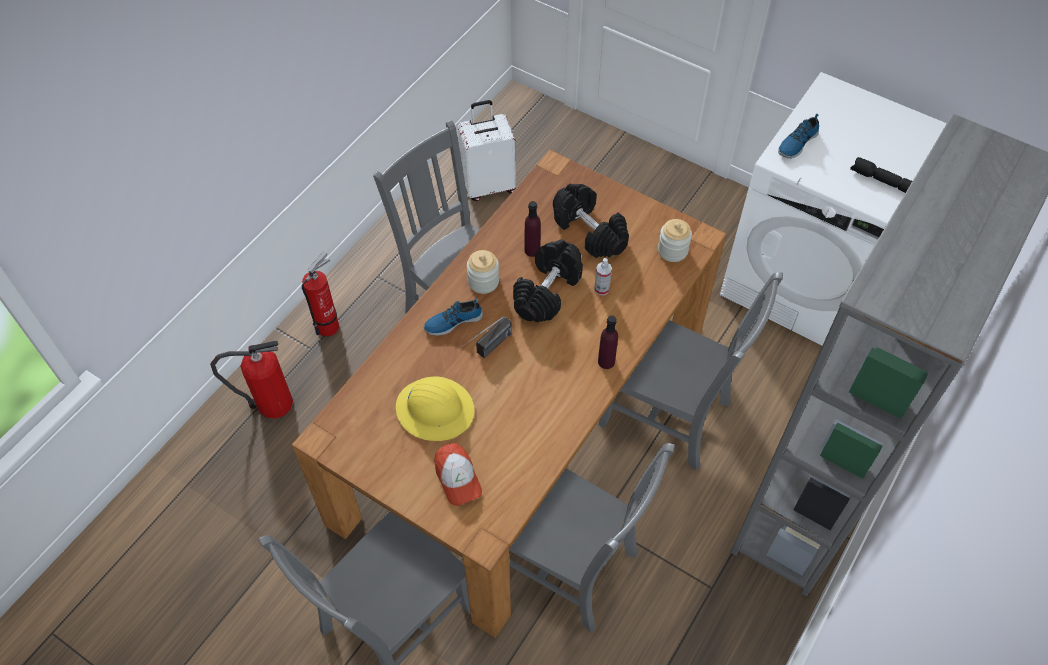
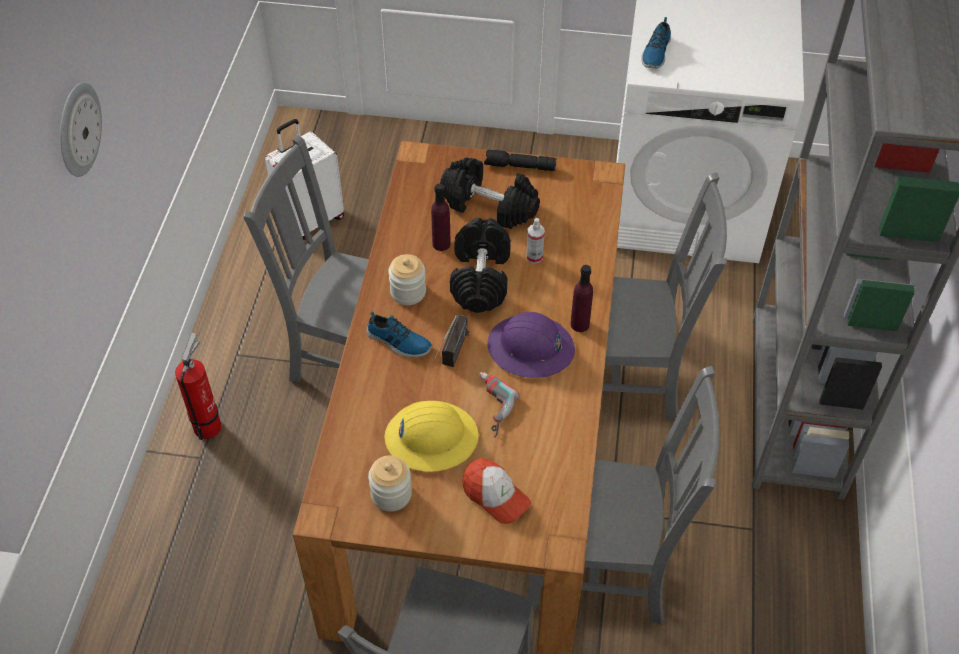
camera: 25 degrees left, 5 degrees down
fire extinguisher [210,341,293,419] -> none
shoe [424,298,483,335] -> shoe turned 105 degrees counterclockwise [367,311,432,357]
jar [658,219,692,262] -> jar moved to [368,455,412,512]
black flashlight [850,157,912,193] -> black flashlight moved to [484,150,557,171]
none -> wall clock [60,82,102,177]
none -> power drill [479,372,520,438]
none -> purple hard hat [487,312,575,378]

